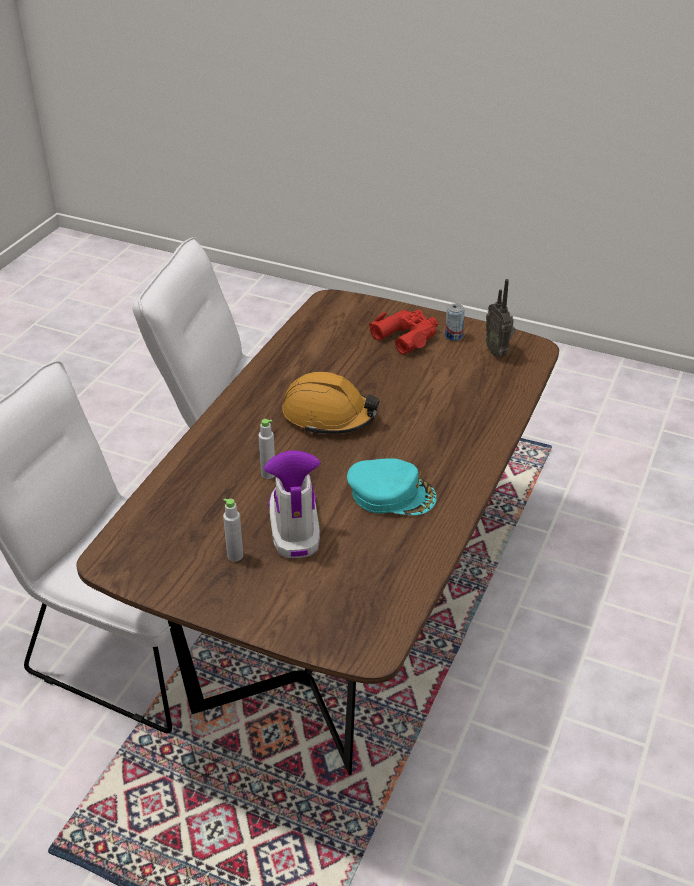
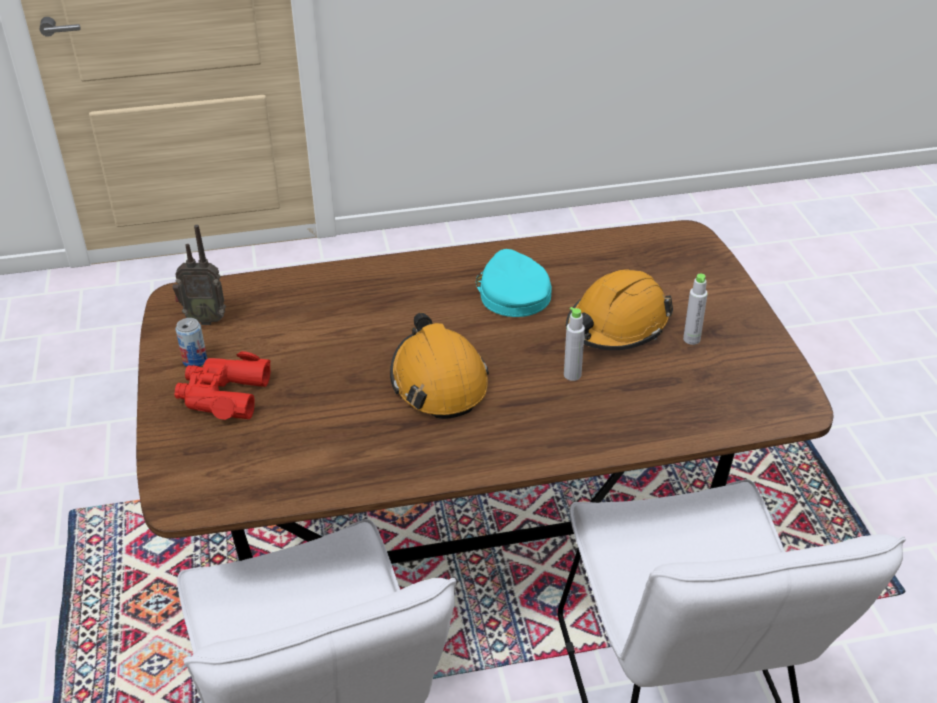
camera: 125 degrees left, 0 degrees up
boot [264,450,320,558] -> orange hard hat [565,269,673,350]
radio [485,279,515,357] -> radio turned 60 degrees clockwise [173,225,226,325]

